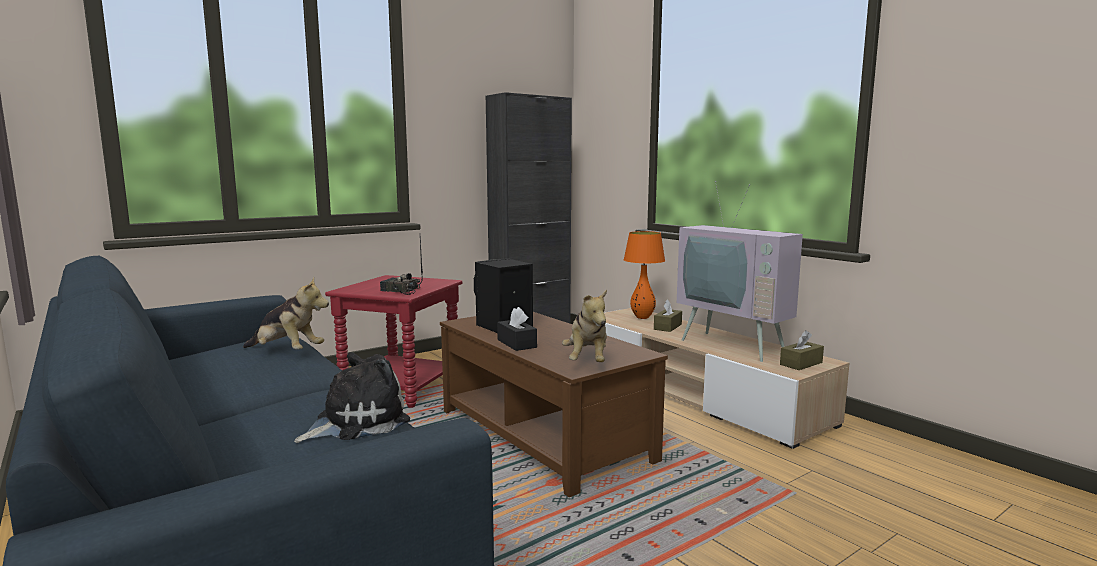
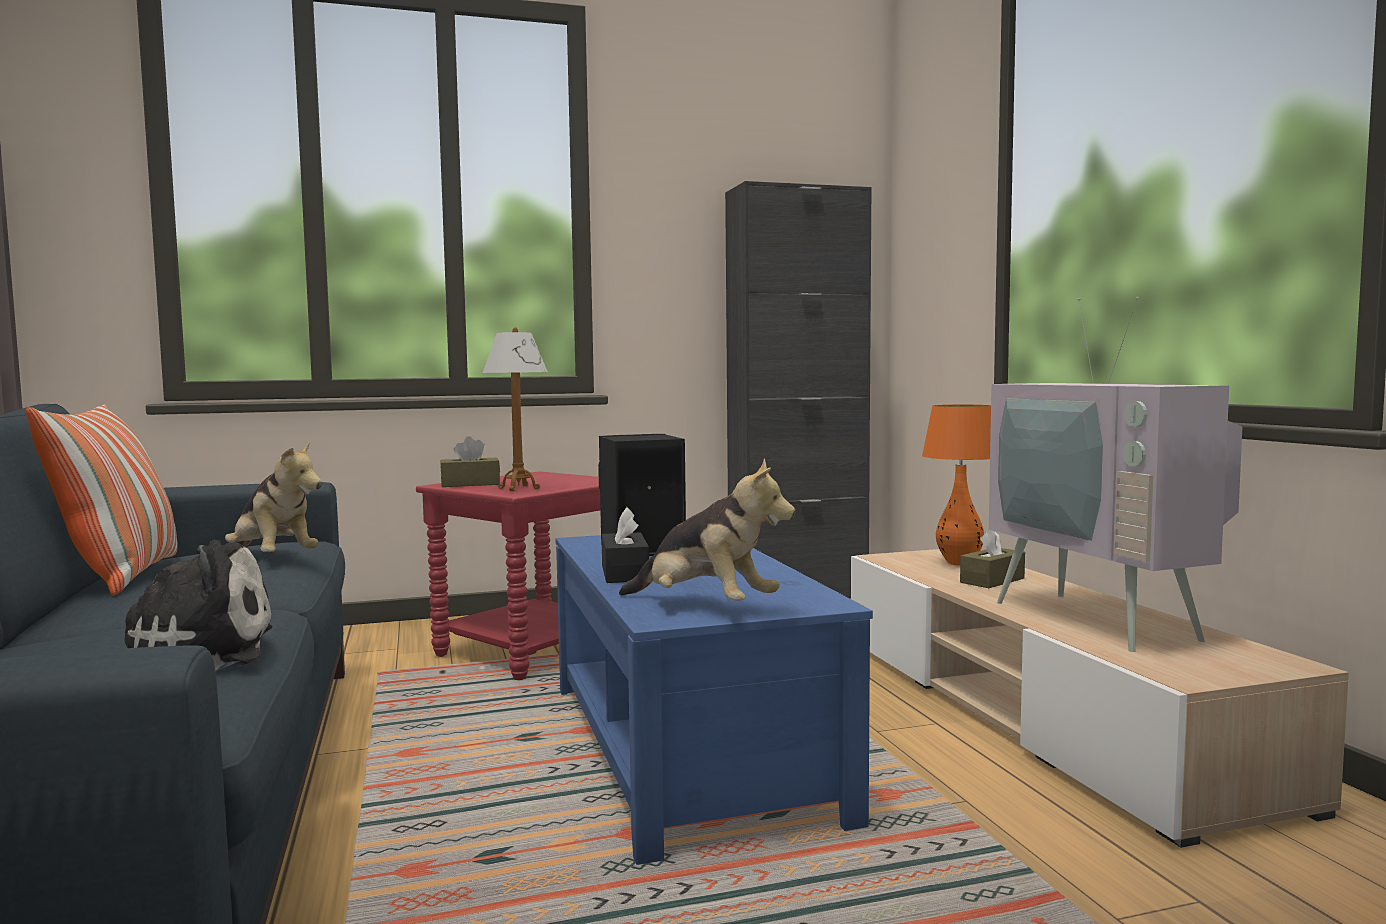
camera: 20 degrees right, 5 degrees down
radio [380,238,423,295] -> table lamp [483,327,548,491]
brown coffee table [440,312,668,497] -> blue coffee table [555,535,873,865]
plush toy [562,290,607,362] -> plush toy turned 75 degrees counterclockwise [619,459,795,601]
brown tissue box [780,330,824,370] -> brown tissue box moved to [440,436,500,487]
none -> pillow [26,404,178,595]

